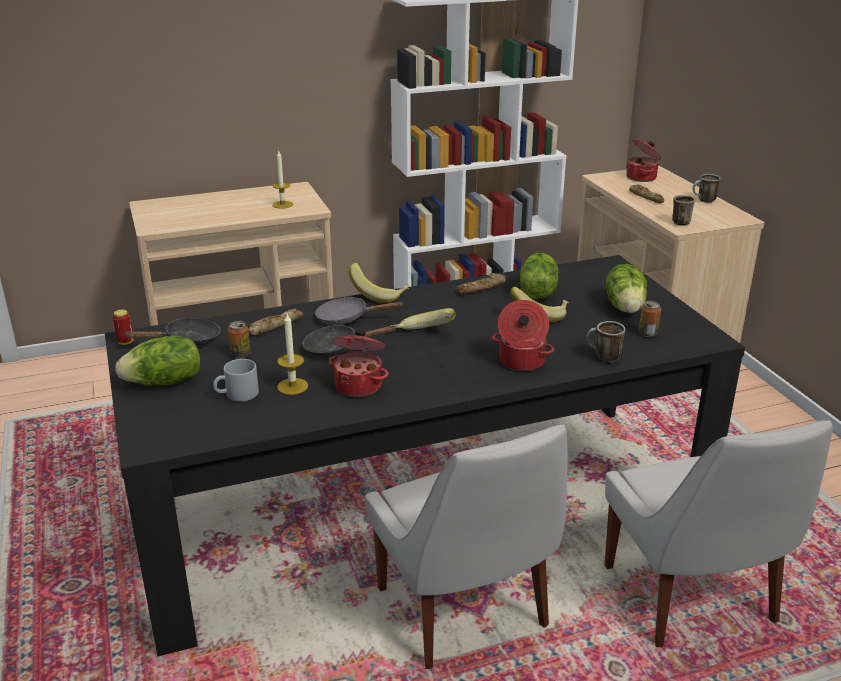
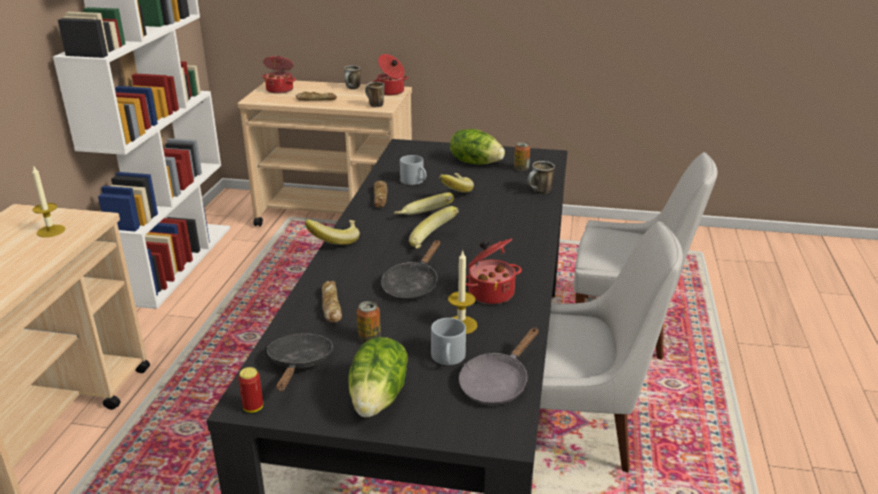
camera: 60 degrees left, 0 degrees up
grey frying pan [315,297,403,325] -> grey frying pan moved to [459,327,539,405]
cooking pot [492,300,554,371] -> cooking pot moved to [373,54,408,95]
lettuce [520,253,558,299] -> grey mug [400,155,426,185]
none -> banana [394,192,454,215]

